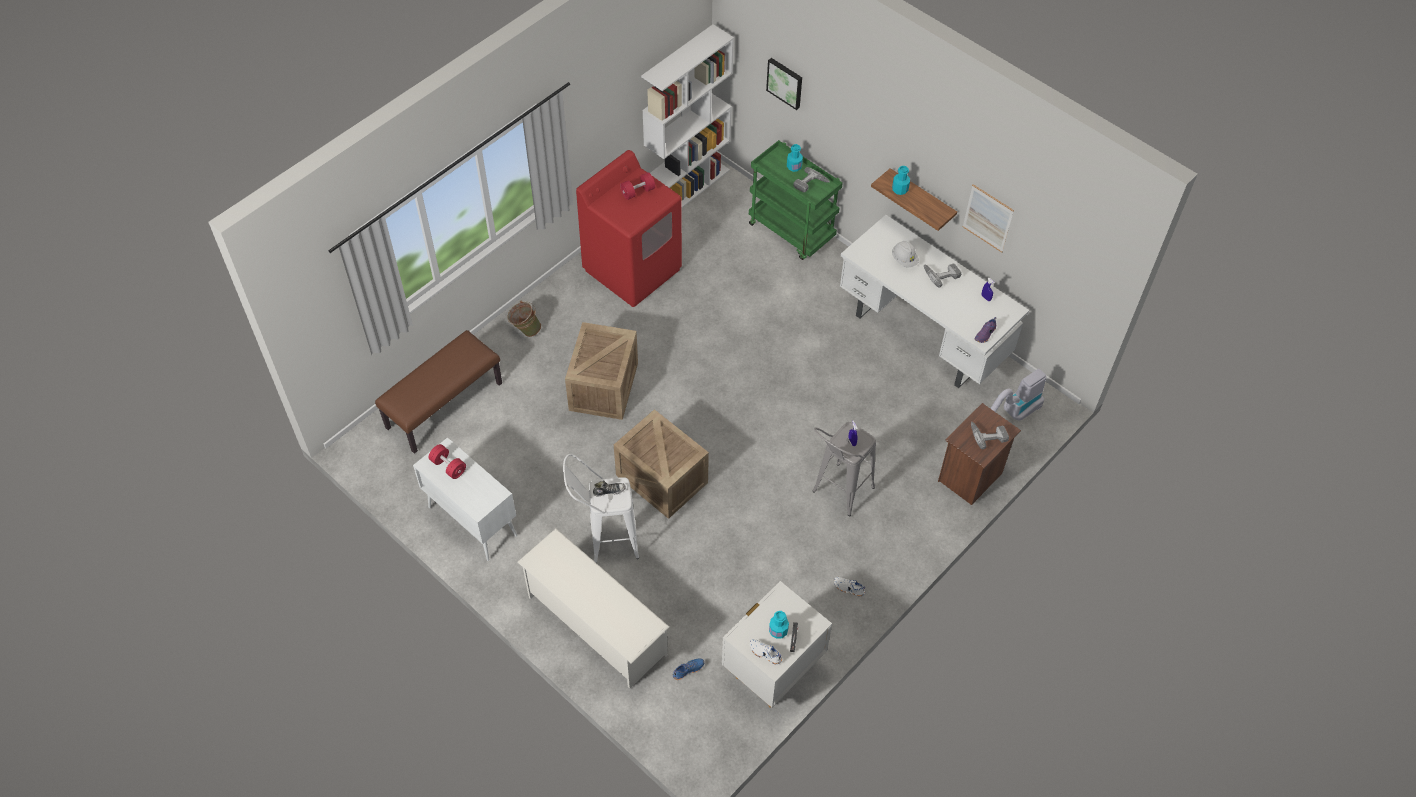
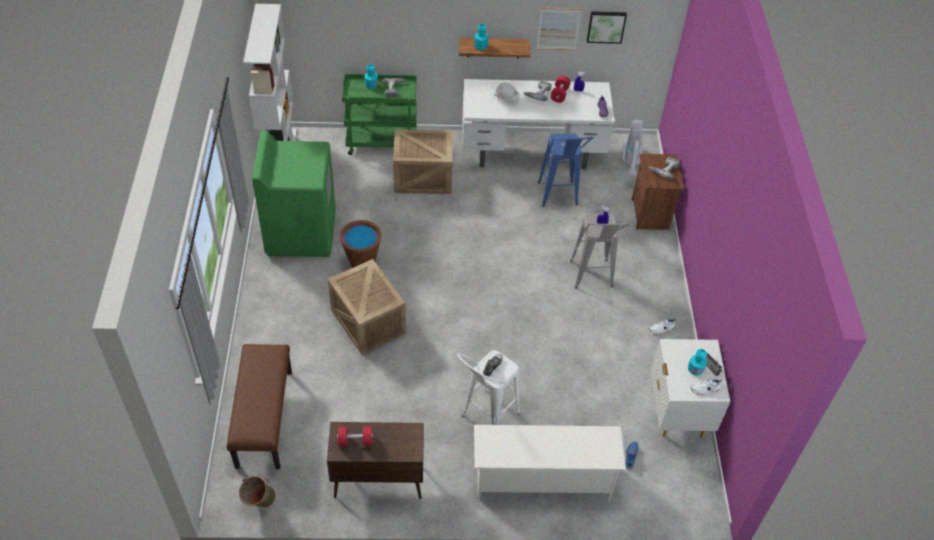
camera: 45 degrees left, 5 degrees down
white cabinet [413,437,517,561] -> brown cabinet [327,422,424,499]
green bucket [508,301,541,337] -> green bucket moved to [239,475,275,507]
red washing machine [576,150,682,307] -> green washing machine [252,130,336,257]
crate [614,409,709,519] -> crate moved to [393,129,453,194]
red dumbbell [620,172,655,200] -> red dumbbell moved to [551,76,571,103]
picture [766,58,802,110] -> picture moved to [587,11,627,44]
none -> brown bucket [340,220,382,268]
none -> blue stool [538,133,593,207]

